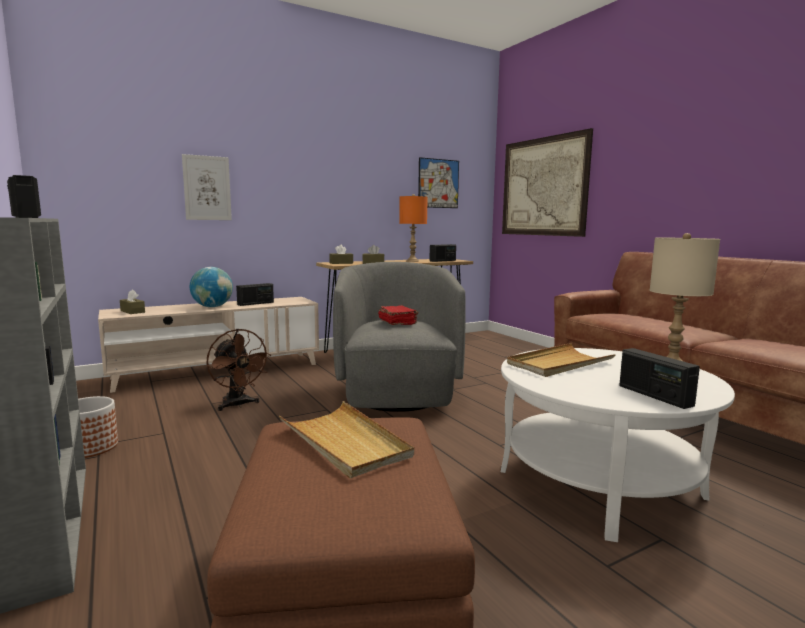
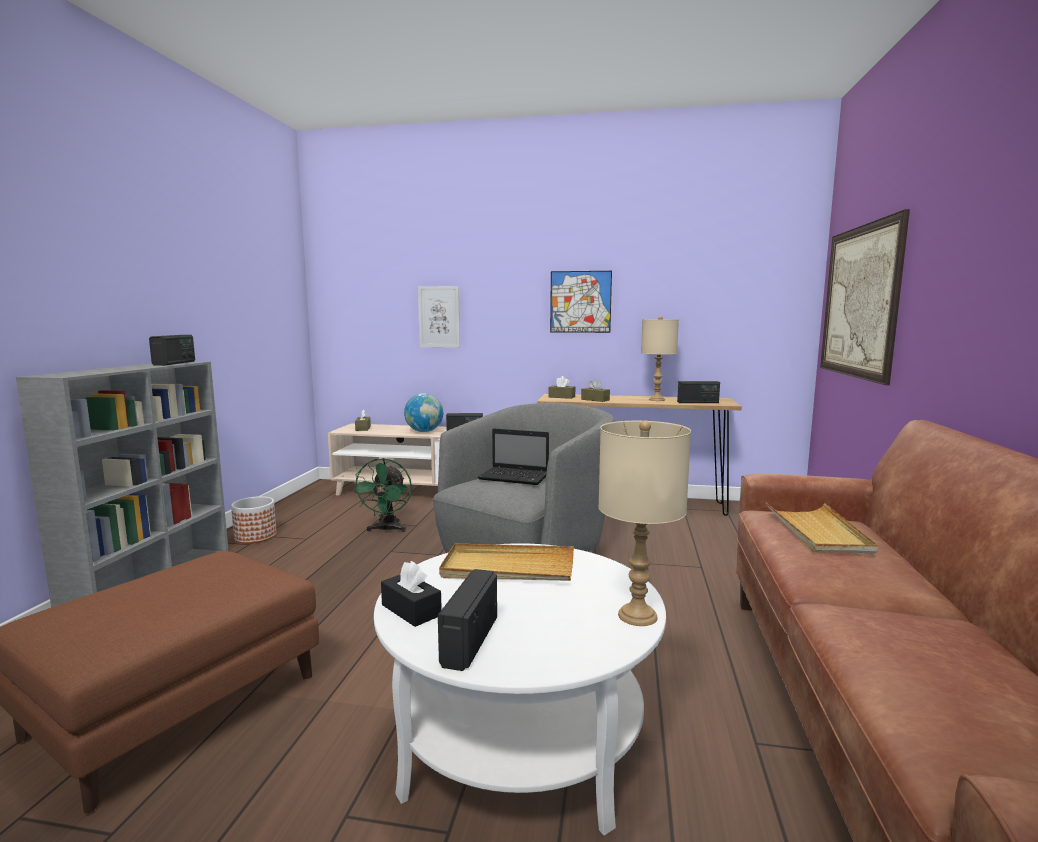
camera: 40 degrees right, 0 degrees up
brown fan [207,329,271,411] -> green fan [352,458,412,532]
beige tray [279,401,414,478] -> beige tray moved to [765,502,878,553]
red book [378,305,418,325] -> laptop [478,428,549,485]
orange table lamp [399,194,428,262] -> beige table lamp [641,316,679,401]
picture [418,157,459,208] -> picture moved to [550,271,612,333]
none -> black tissue box [381,561,442,627]

